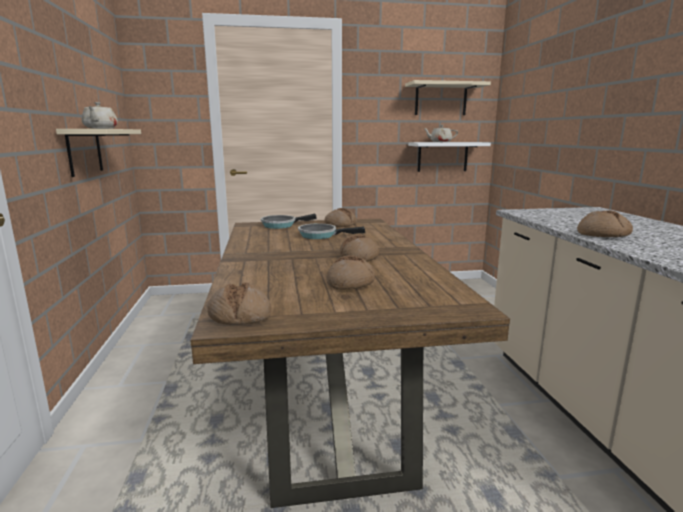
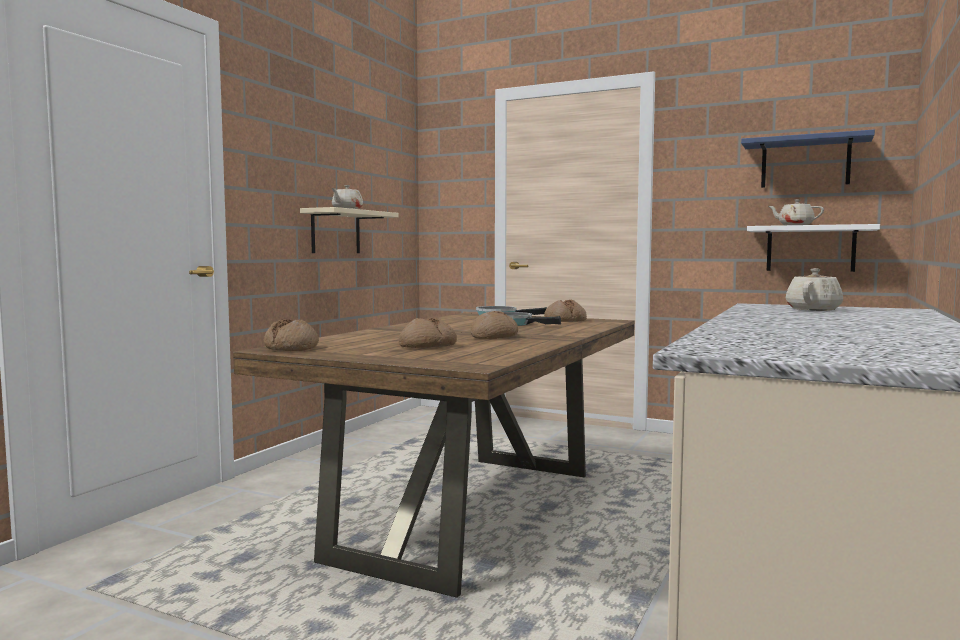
camera: 35 degrees right, 10 degrees down
beige shelf [405,80,491,115] -> blue shelf [741,130,875,188]
bread [577,210,633,237] -> none
none -> beige teapot [786,268,843,311]

